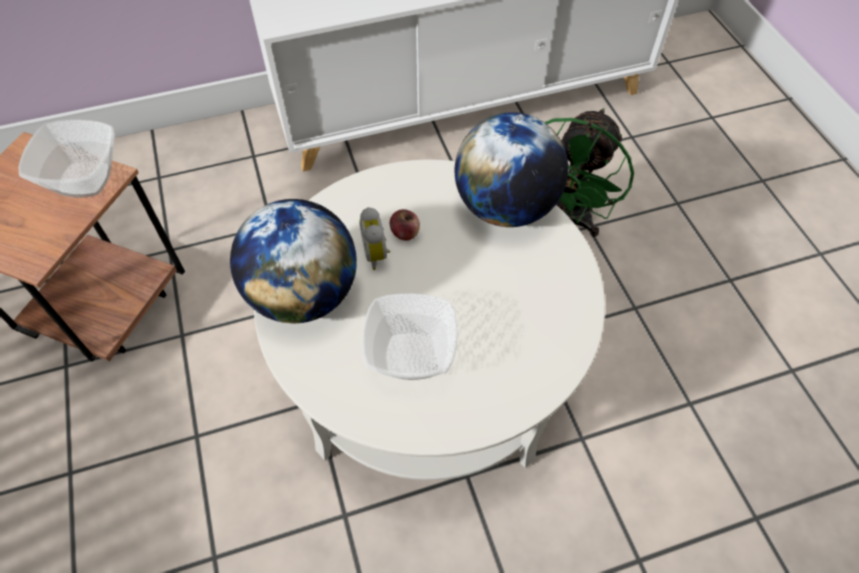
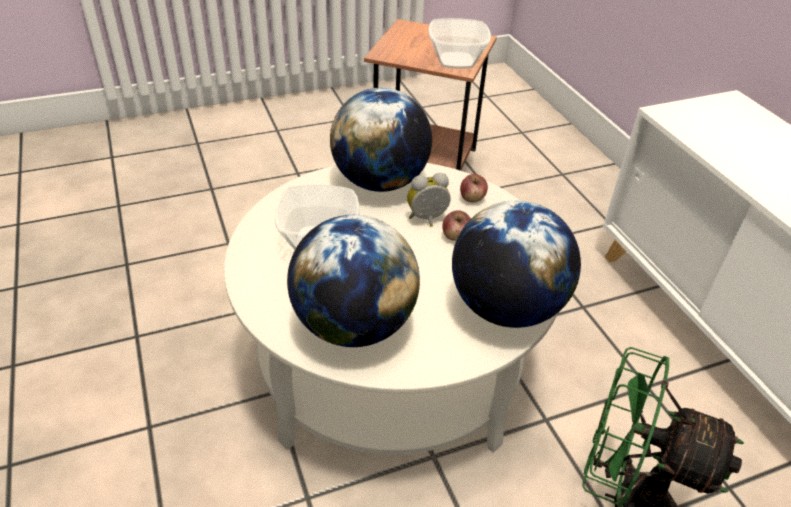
camera: 85 degrees right, 15 degrees down
none -> globe [287,215,420,347]
none -> apple [460,174,488,202]

